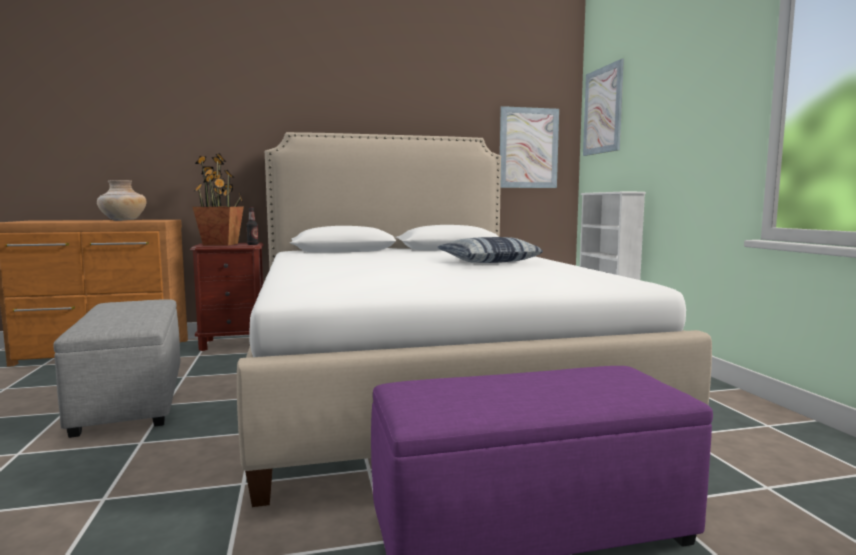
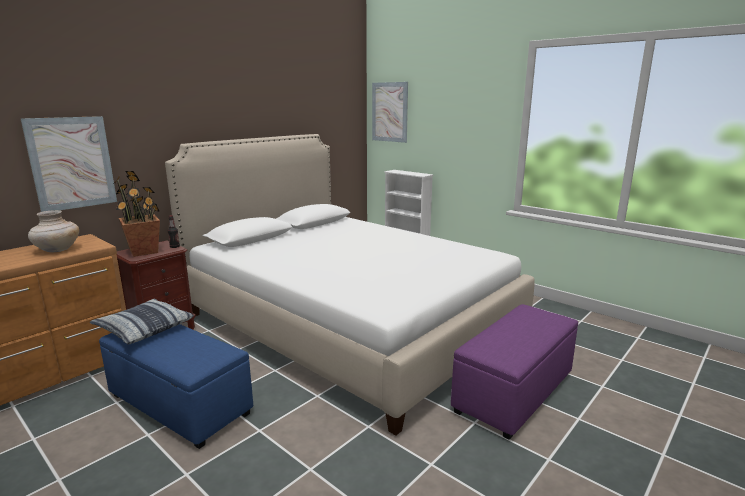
camera: 35 degrees left, 10 degrees up
grey ottoman [53,299,180,438] -> blue ottoman [99,324,253,449]
pillow [438,237,543,263] -> pillow moved to [89,299,194,344]
picture [500,106,559,188] -> picture moved to [21,116,117,212]

